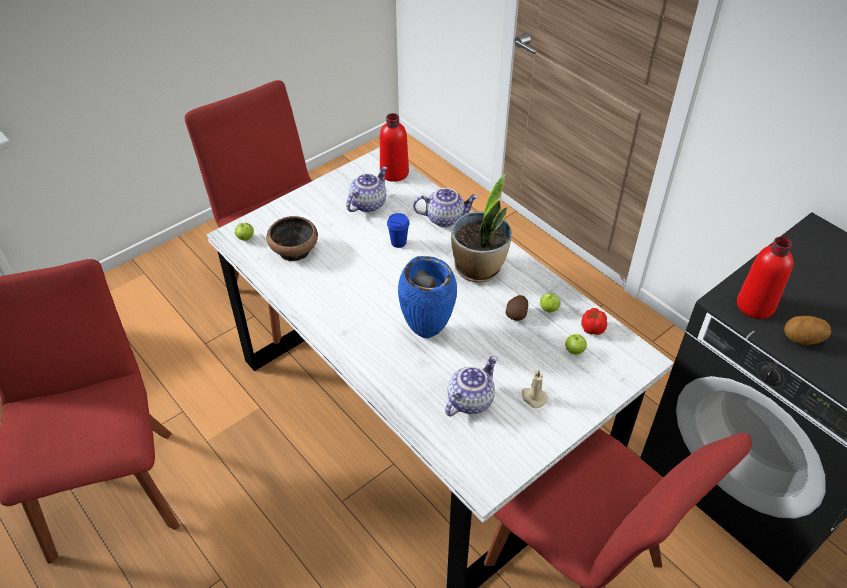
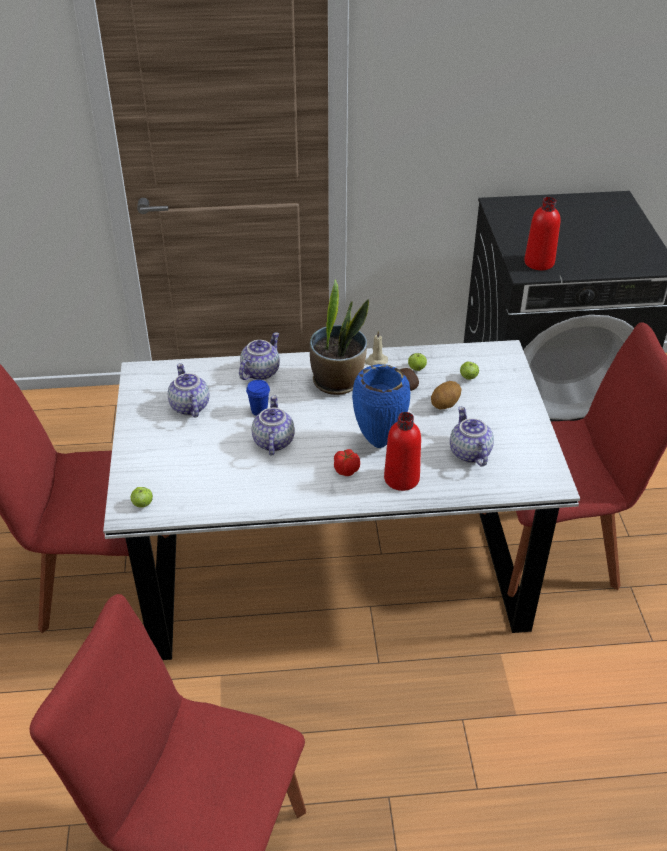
camera: 55 degrees left, 5 degrees down
bowl [267,216,318,261] -> none
red bottle [380,113,409,182] -> red bottle moved to [384,412,421,491]
beige candle [522,371,548,408] -> beige candle moved to [365,331,388,366]
tomato [581,308,607,335] -> tomato moved to [334,449,360,476]
potato [784,316,831,345] -> potato moved to [431,381,462,409]
none -> teapot [252,395,295,456]

